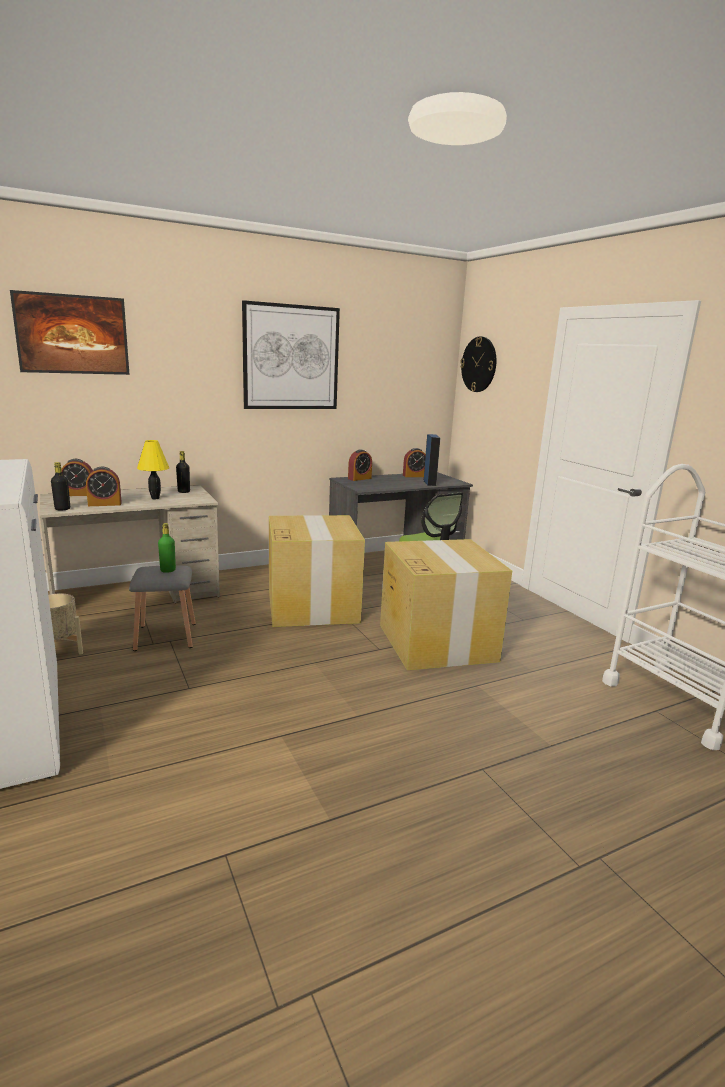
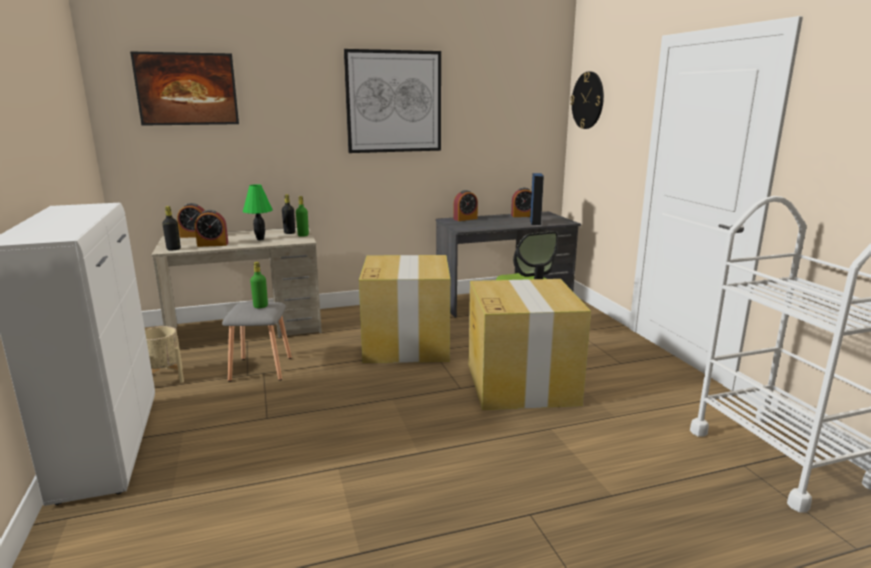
camera: 10 degrees right, 0 degrees up
yellow table lamp [137,440,169,499] -> green table lamp [243,184,273,240]
none -> green bottle [296,196,309,237]

